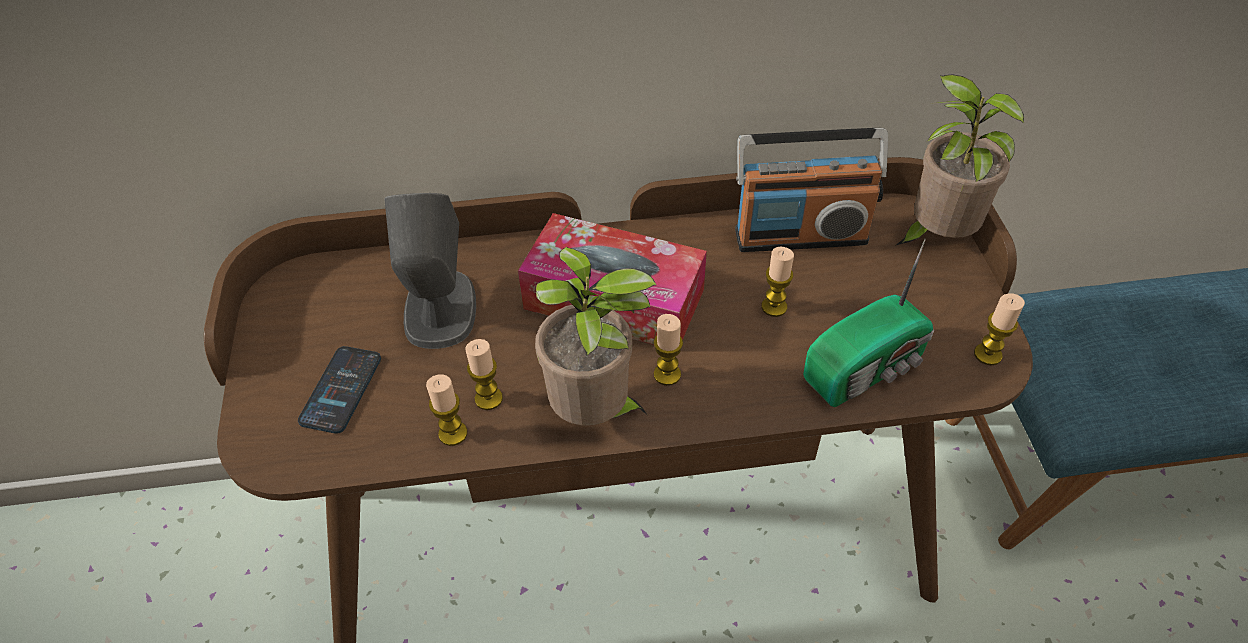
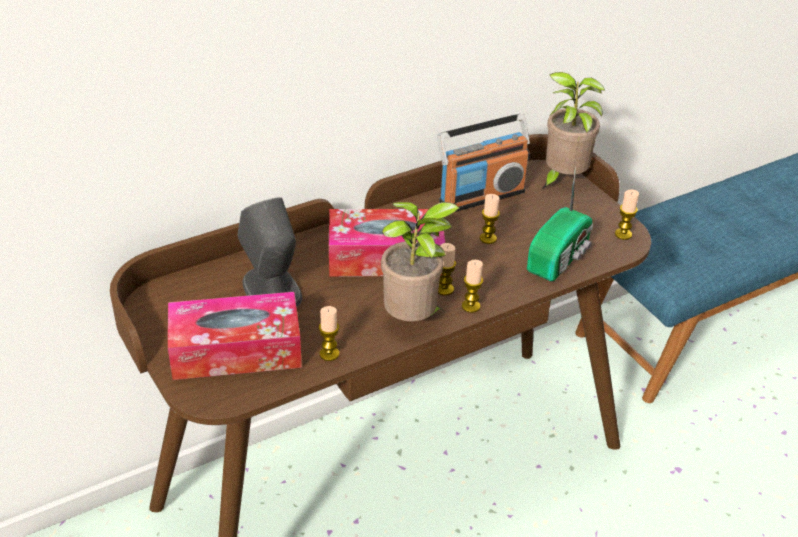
camera: 25 degrees left, 10 degrees down
phone [298,346,381,434] -> tissue box [168,292,302,380]
candle [466,339,503,410] -> candle moved to [462,260,483,313]

